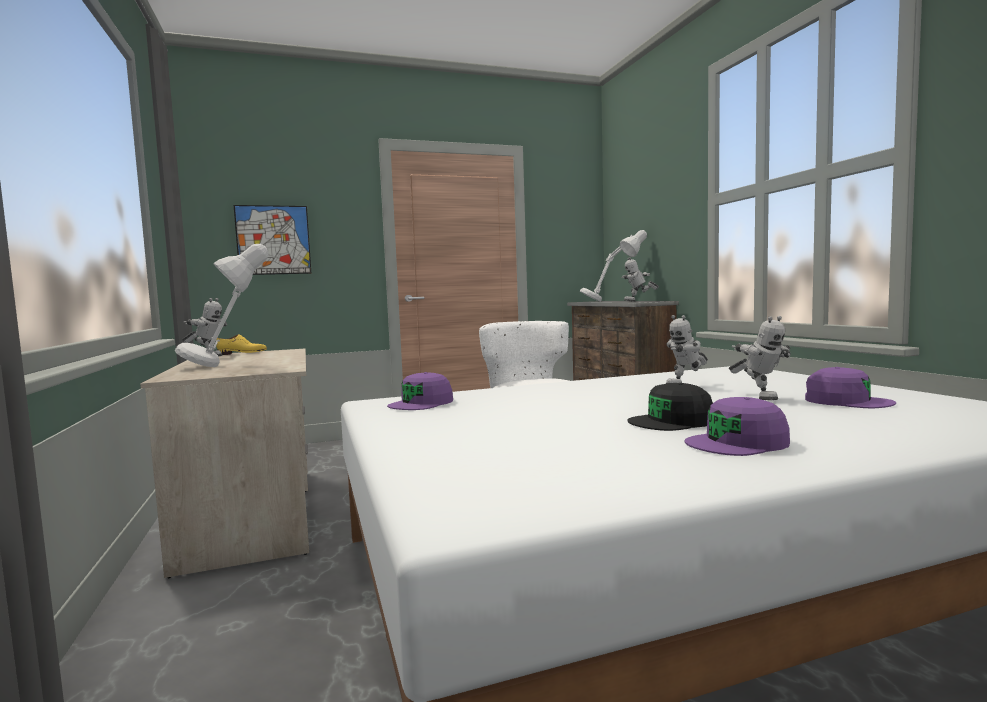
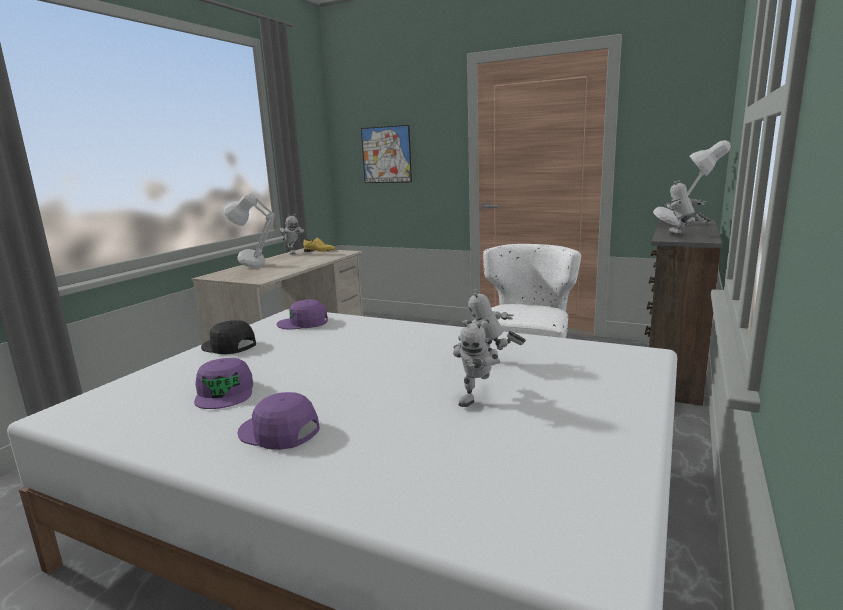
camera: 45 degrees right, 10 degrees up
black cap [627,383,713,431] -> black cap moved to [201,320,256,354]
purple cap [805,367,896,408] -> purple cap moved to [194,358,253,409]

